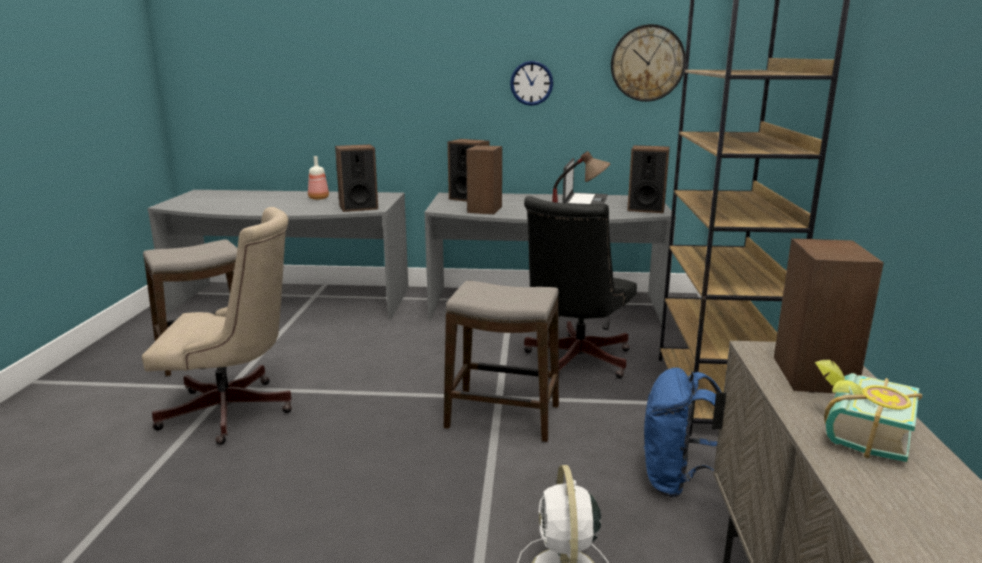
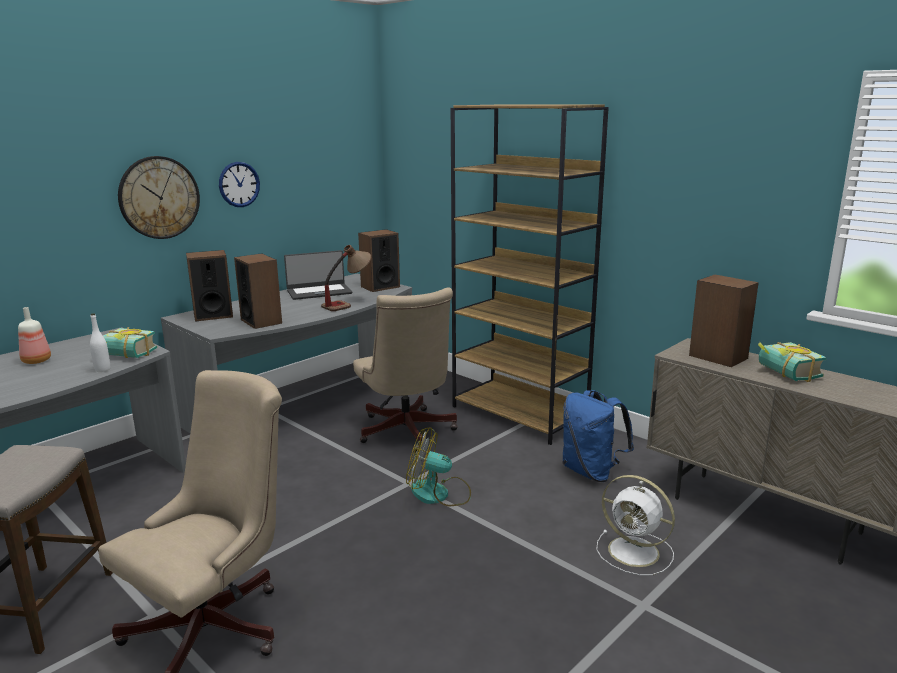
camera: 50 degrees left, 0 degrees up
speaker [335,144,378,212] -> book [103,327,157,358]
stool [444,280,559,442] -> fan [406,427,471,507]
black office chair [524,196,637,378] -> beige office chair [353,287,458,451]
laptop [562,158,608,204] -> laptop turned 105 degrees clockwise [284,250,352,300]
wall clock [611,24,685,102] -> wall clock moved to [118,156,200,239]
none -> white bottle [90,313,110,372]

